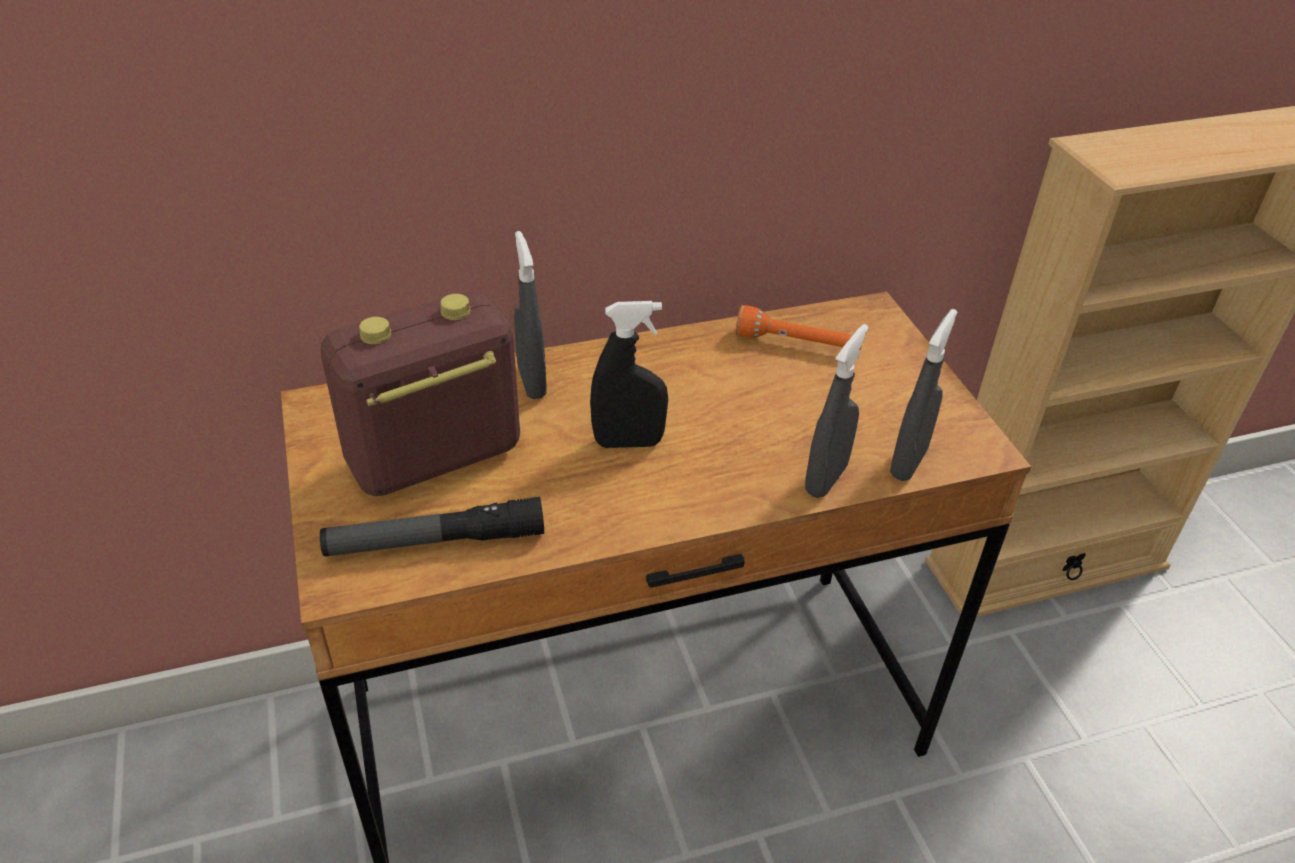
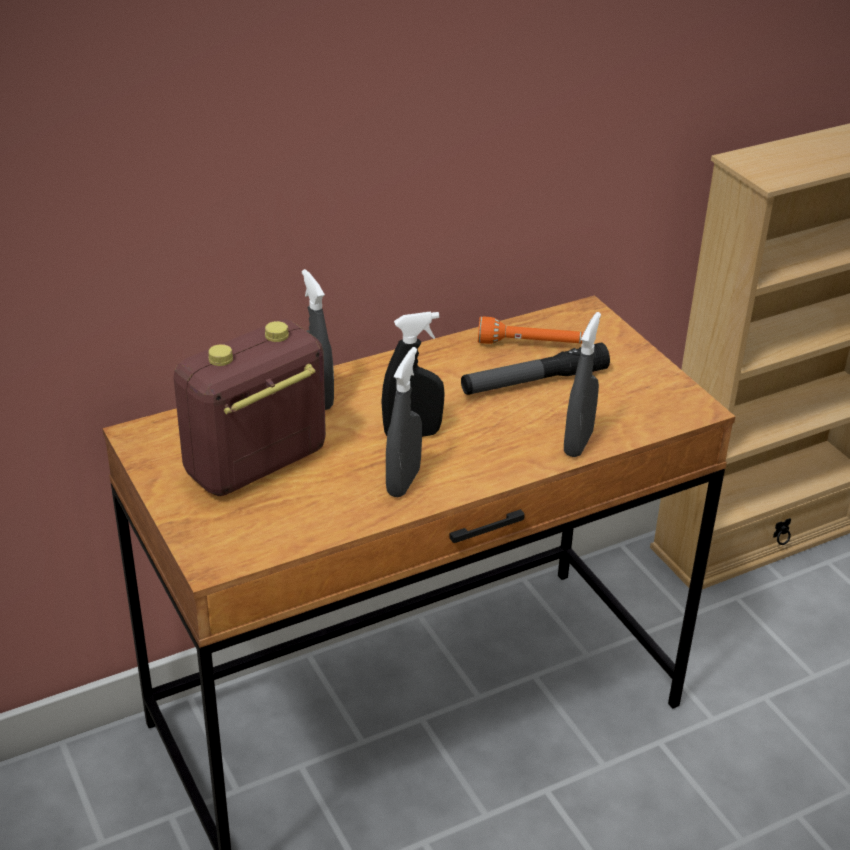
camera: 10 degrees left, 5 degrees down
flashlight [320,497,544,556] -> flashlight moved to [461,343,610,395]
grey spray bottle [890,309,957,481] -> grey spray bottle moved to [386,347,422,497]

